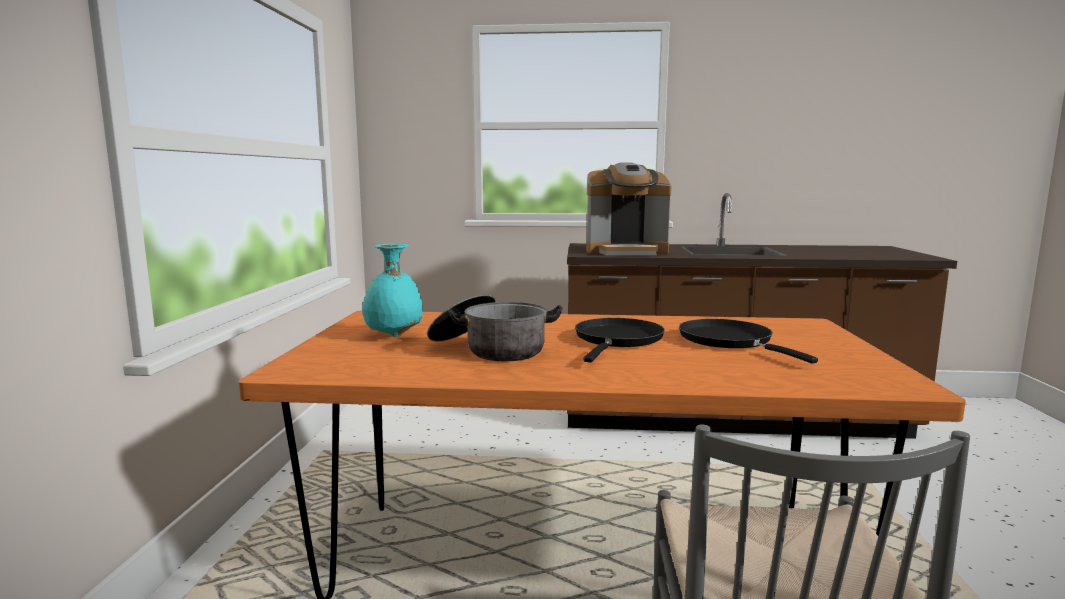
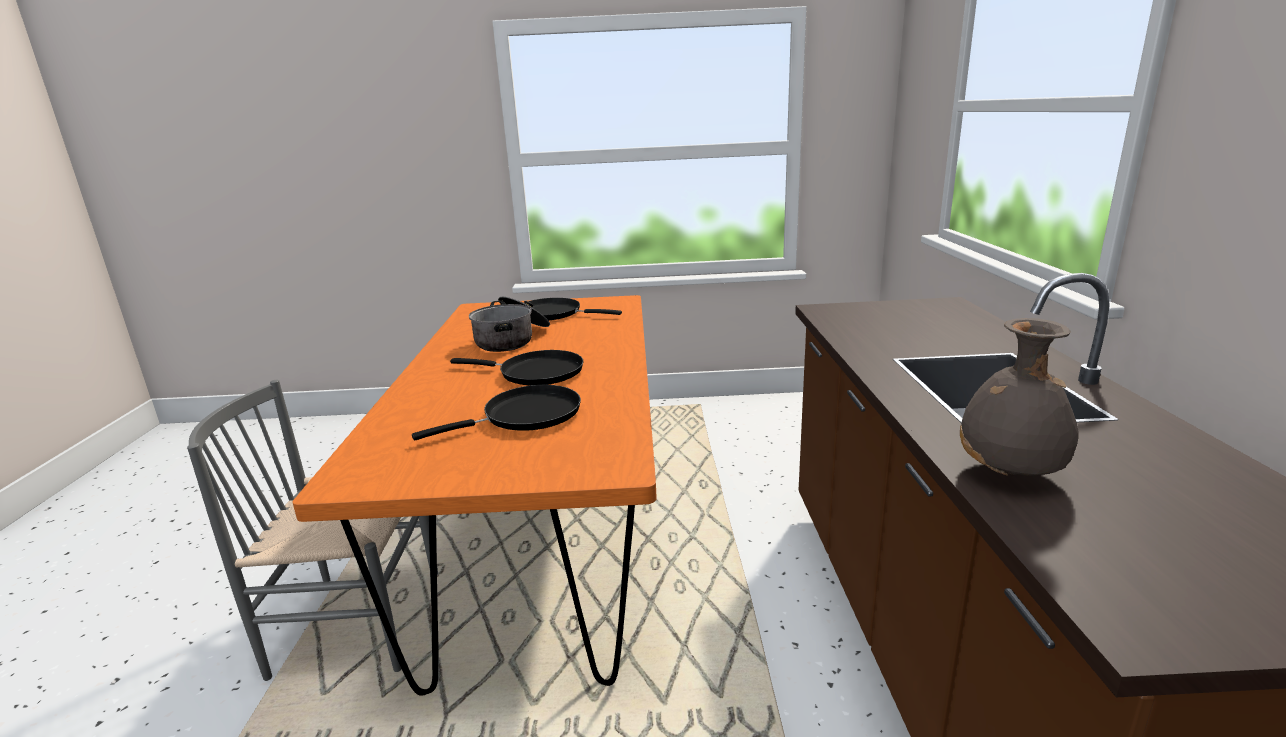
camera: 85 degrees right, 10 degrees up
turquoise vase [362,244,423,337] -> black frying pan [528,298,622,320]
coffee machine [586,162,671,255] -> none
none -> grey vase [960,318,1079,476]

